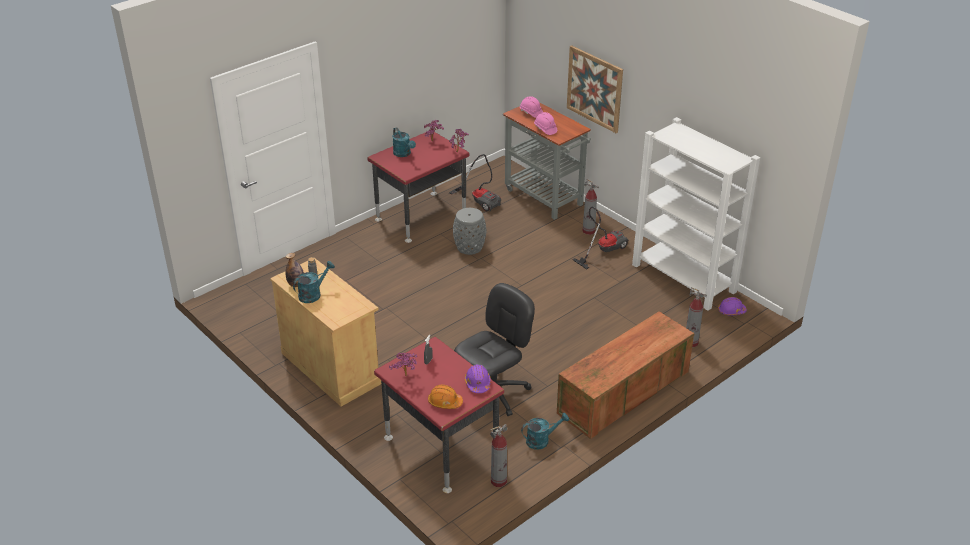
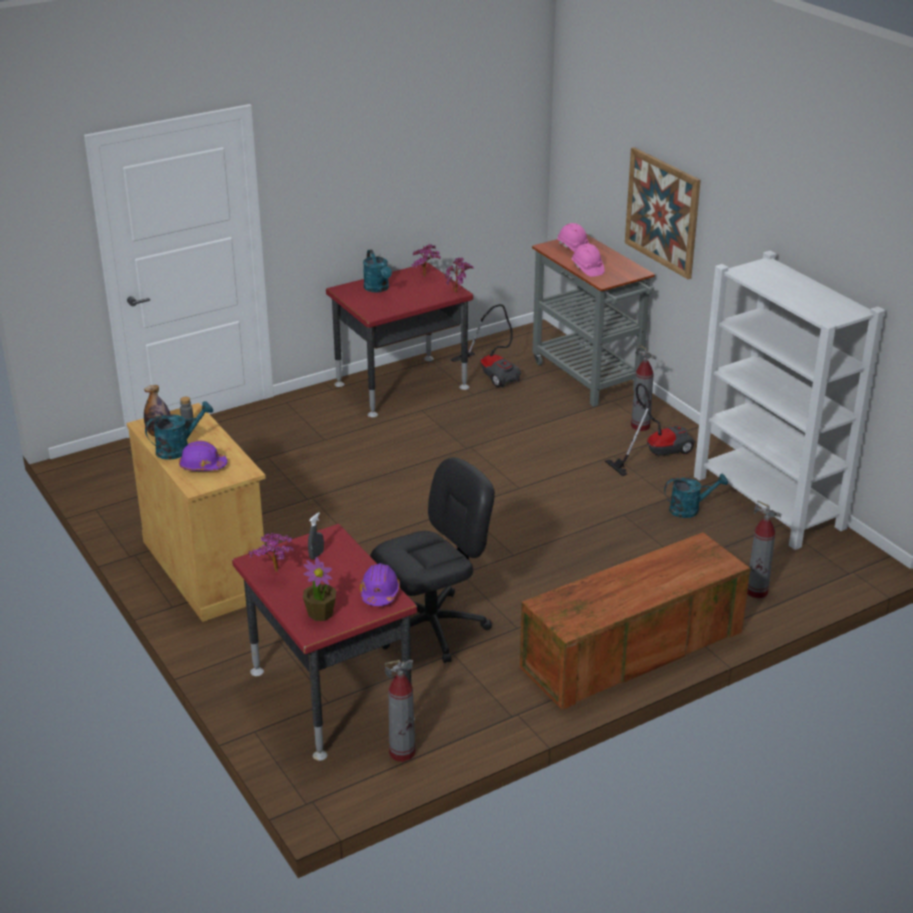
camera: 10 degrees right, 5 degrees down
orange hard hat [428,385,463,409] -> potted plant [303,557,336,621]
grey stool [453,208,486,255] -> none
turquoise watering can [521,413,569,450] -> turquoise watering can moved to [664,474,728,518]
purple hard hat [718,297,747,315] -> purple hard hat moved to [179,441,228,471]

